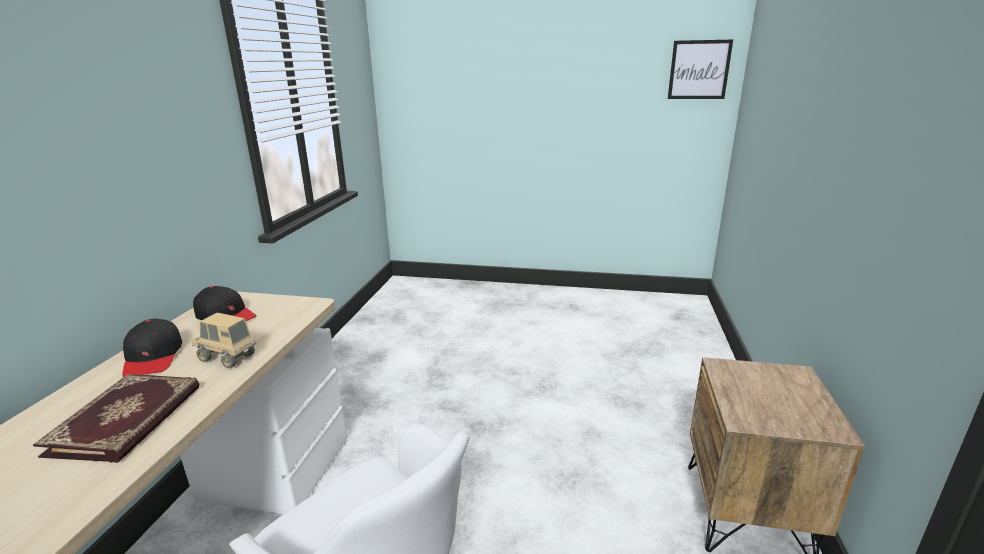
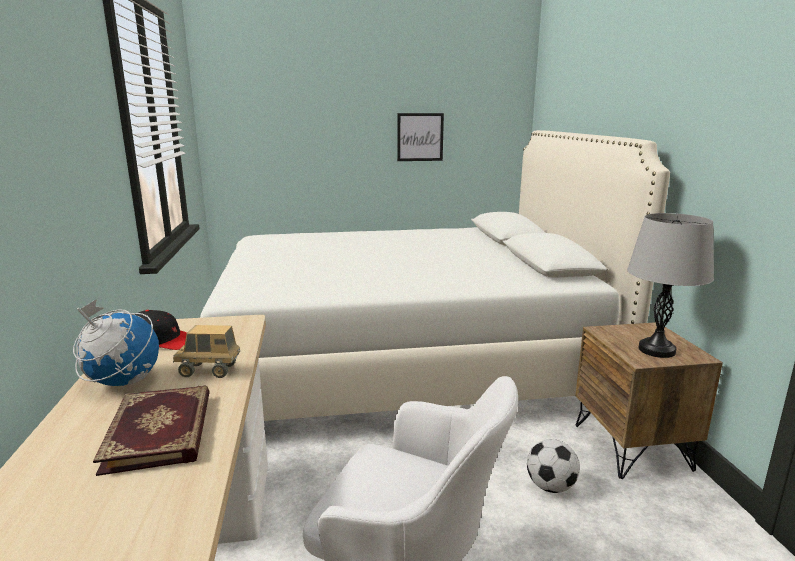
camera: 20 degrees left, 5 degrees down
black cap [122,319,182,377] -> globe [73,299,159,386]
picture [668,40,733,99] -> picture moved to [397,113,444,161]
none -> white bed [200,130,670,421]
none -> football [527,439,580,493]
none -> grey table lamp [627,213,714,358]

